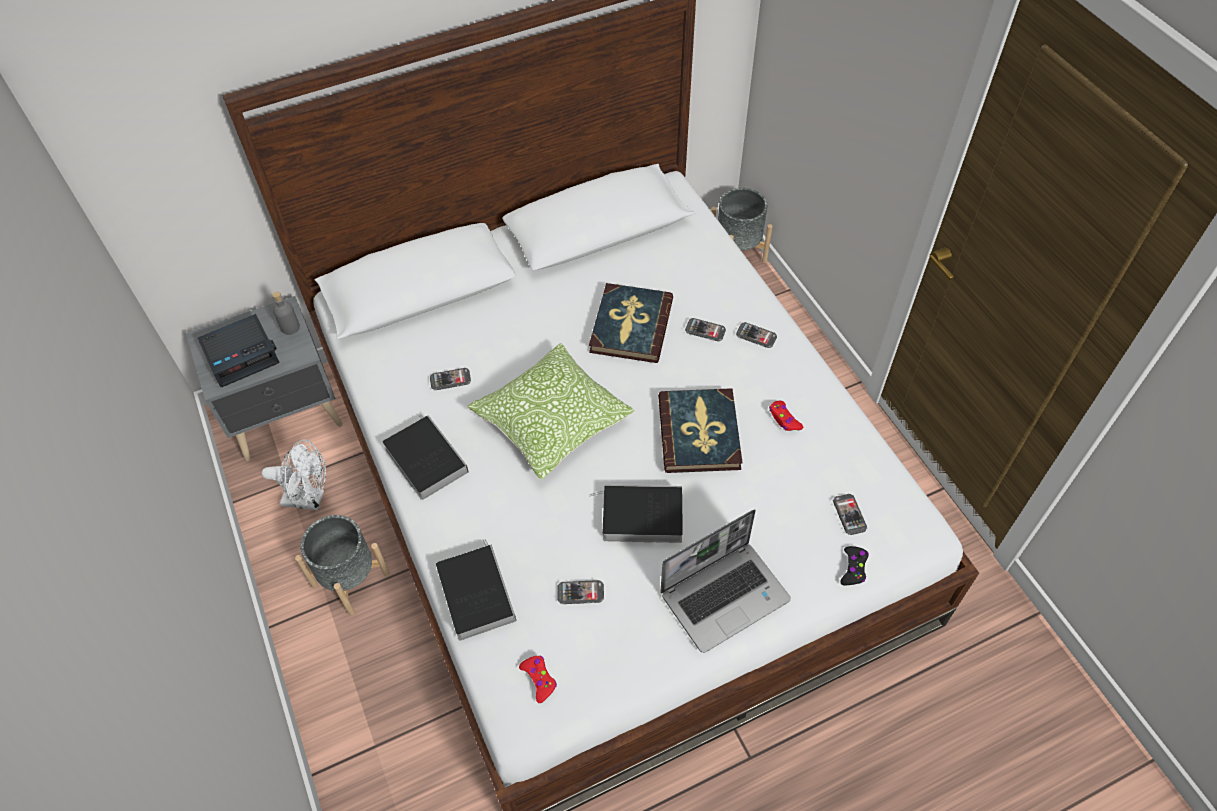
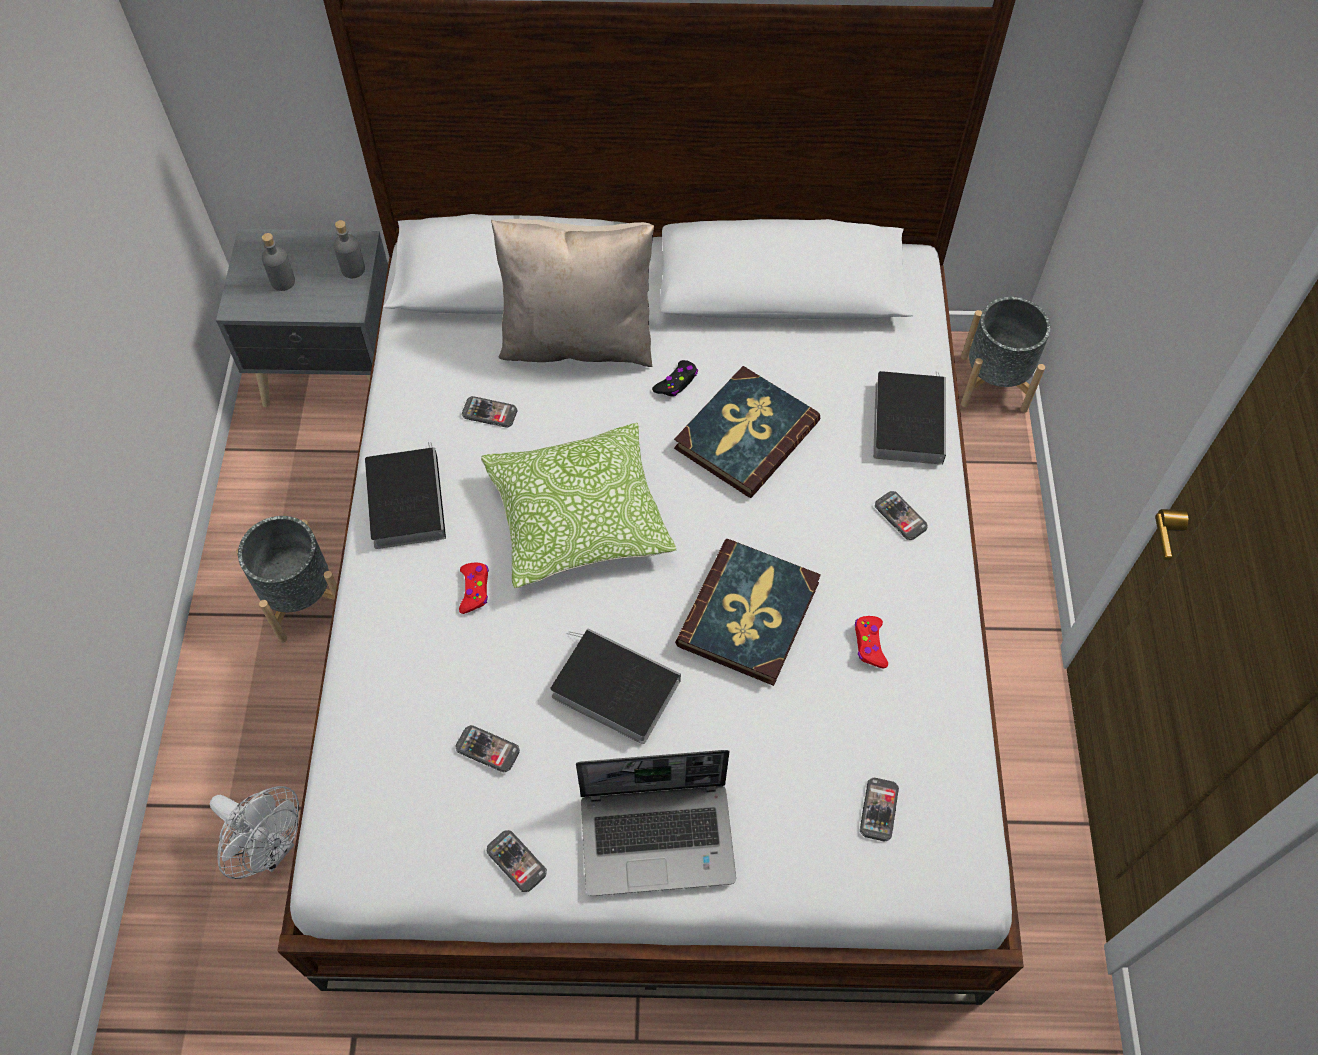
camera: 25 degrees right, 5 degrees up
alarm clock [198,314,280,387] -> grey bottle [262,233,295,291]
white fan [262,439,326,510] -> white fan moved to [210,786,299,879]
book [436,540,517,641] -> book moved to [873,371,946,465]
red game controller [519,655,557,703] -> red game controller moved to [459,563,489,614]
phone [685,318,726,342] -> phone moved to [486,830,547,892]
black game controller [840,546,869,586] -> black game controller moved to [652,360,698,396]
none -> beige pillow [491,219,654,367]

